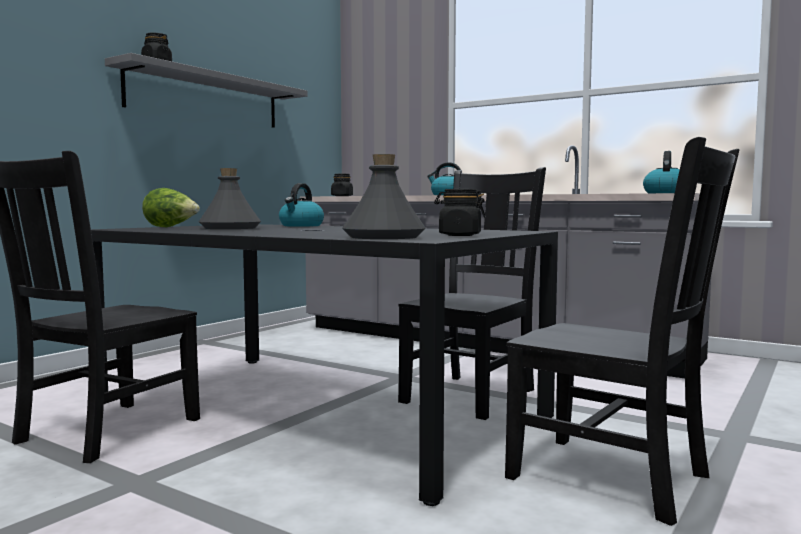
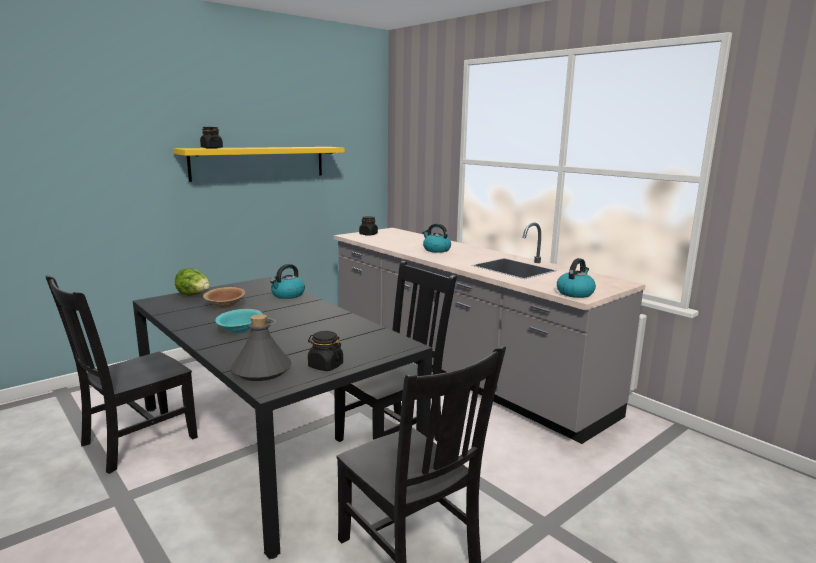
camera: 15 degrees right, 10 degrees up
grey shelf [105,53,308,128] -> yellow shelf [173,147,345,182]
grey bottle [199,168,261,229] -> brown bowl [203,287,246,308]
none -> turquoise bowl [215,309,263,333]

